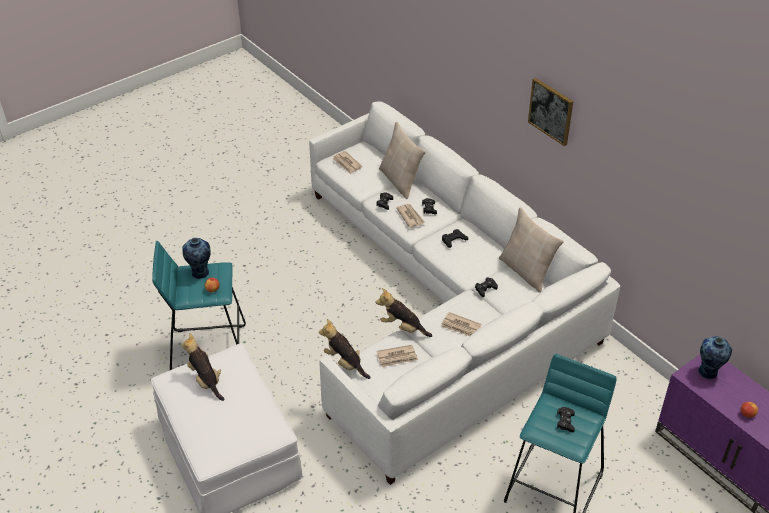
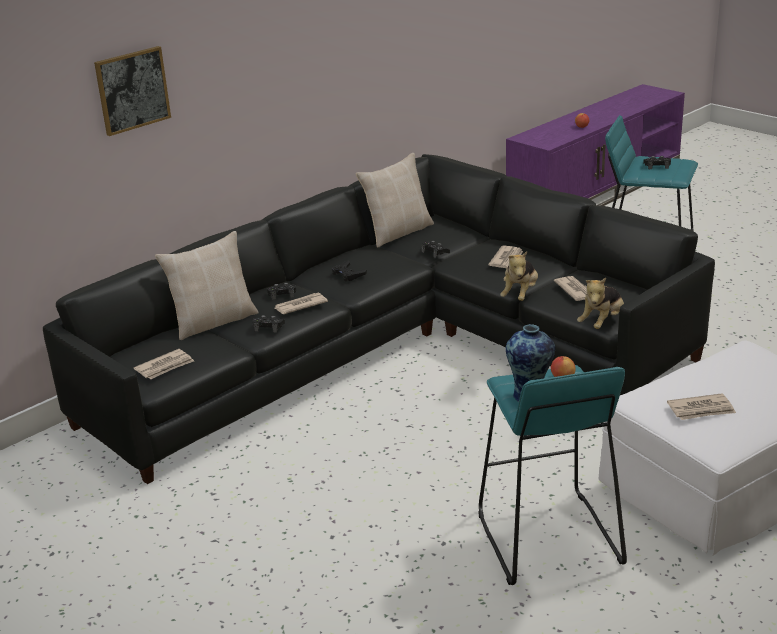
camera: 95 degrees left, 15 degrees down
plush toy [182,333,225,401] -> newspaper [667,393,736,420]
white sofa [309,102,621,485] -> black sofa [43,154,715,484]
picture [528,78,573,146] -> picture moved to [94,46,171,136]
vase [698,336,732,380] -> none

